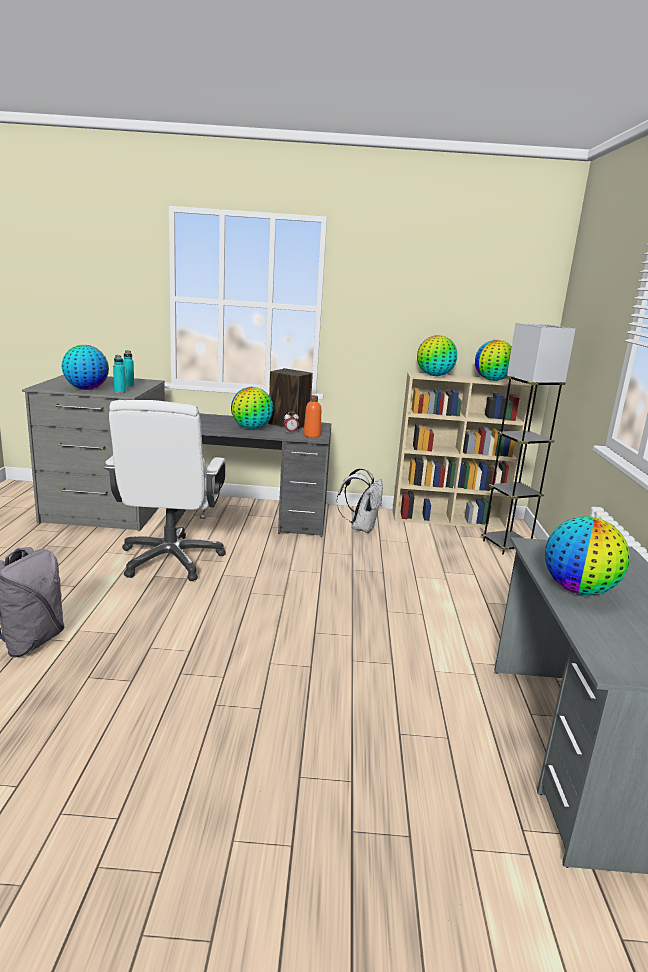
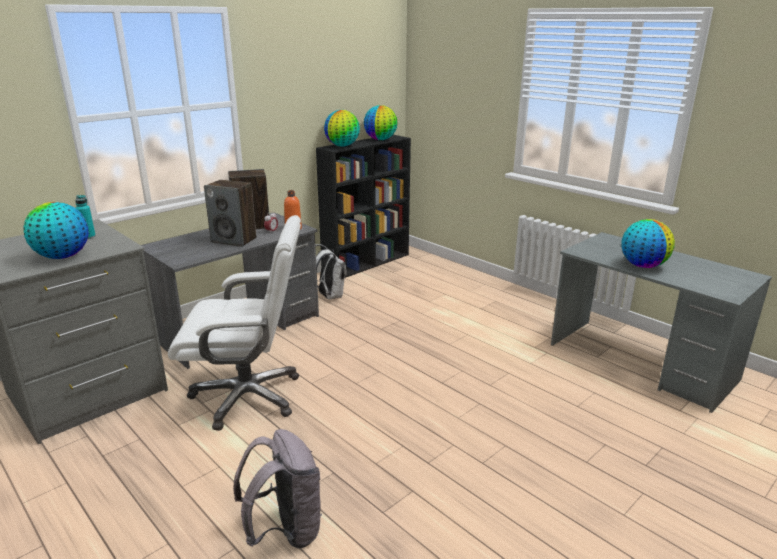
camera: 45 degrees left, 5 degrees up
white office chair [104,400,226,581] -> white office chair turned 45 degrees counterclockwise [168,215,301,431]
turquoise bottle [113,355,126,394] -> none
globe [231,387,273,429] -> speaker [204,180,256,247]
beige bookcase [393,372,531,530] -> black bookcase [316,135,411,278]
grey floor lamp [481,323,576,555] -> none

